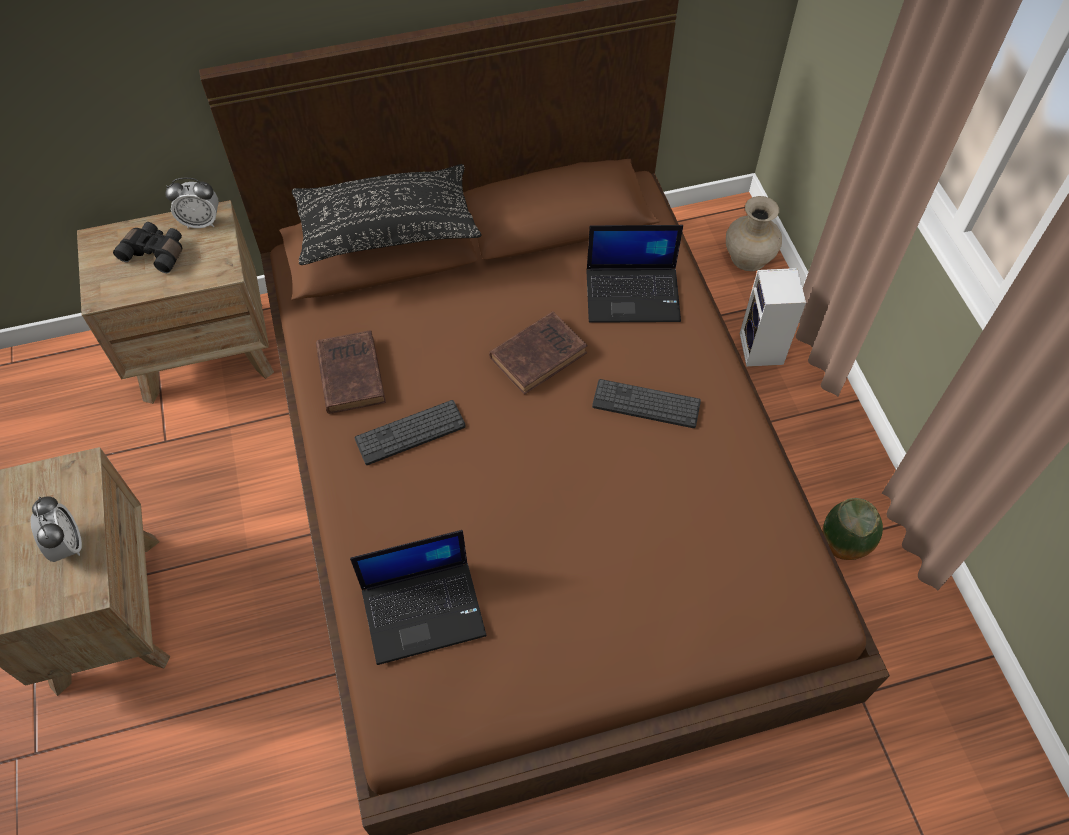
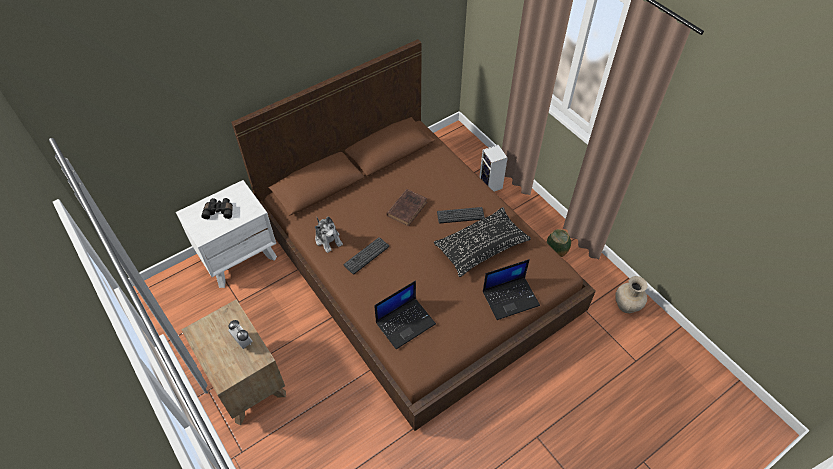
camera: 20 degrees left, 5 degrees down
brown nightstand [77,200,274,404] -> white nightstand [176,180,277,288]
alarm clock [165,178,219,228] -> none
black pillow [292,164,481,265] -> black pillow moved to [434,207,531,277]
brown book [316,330,386,414] -> plush toy [315,217,343,253]
laptop [586,225,683,323] -> laptop moved to [483,259,540,320]
beige vase [726,196,782,271] -> beige vase moved to [615,276,648,313]

